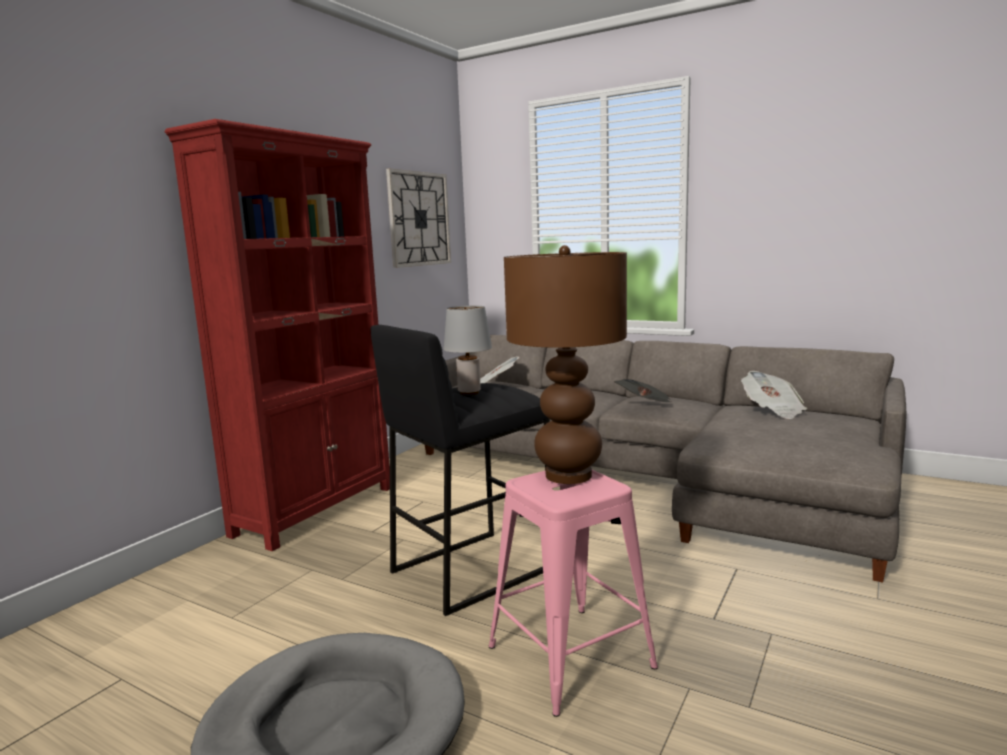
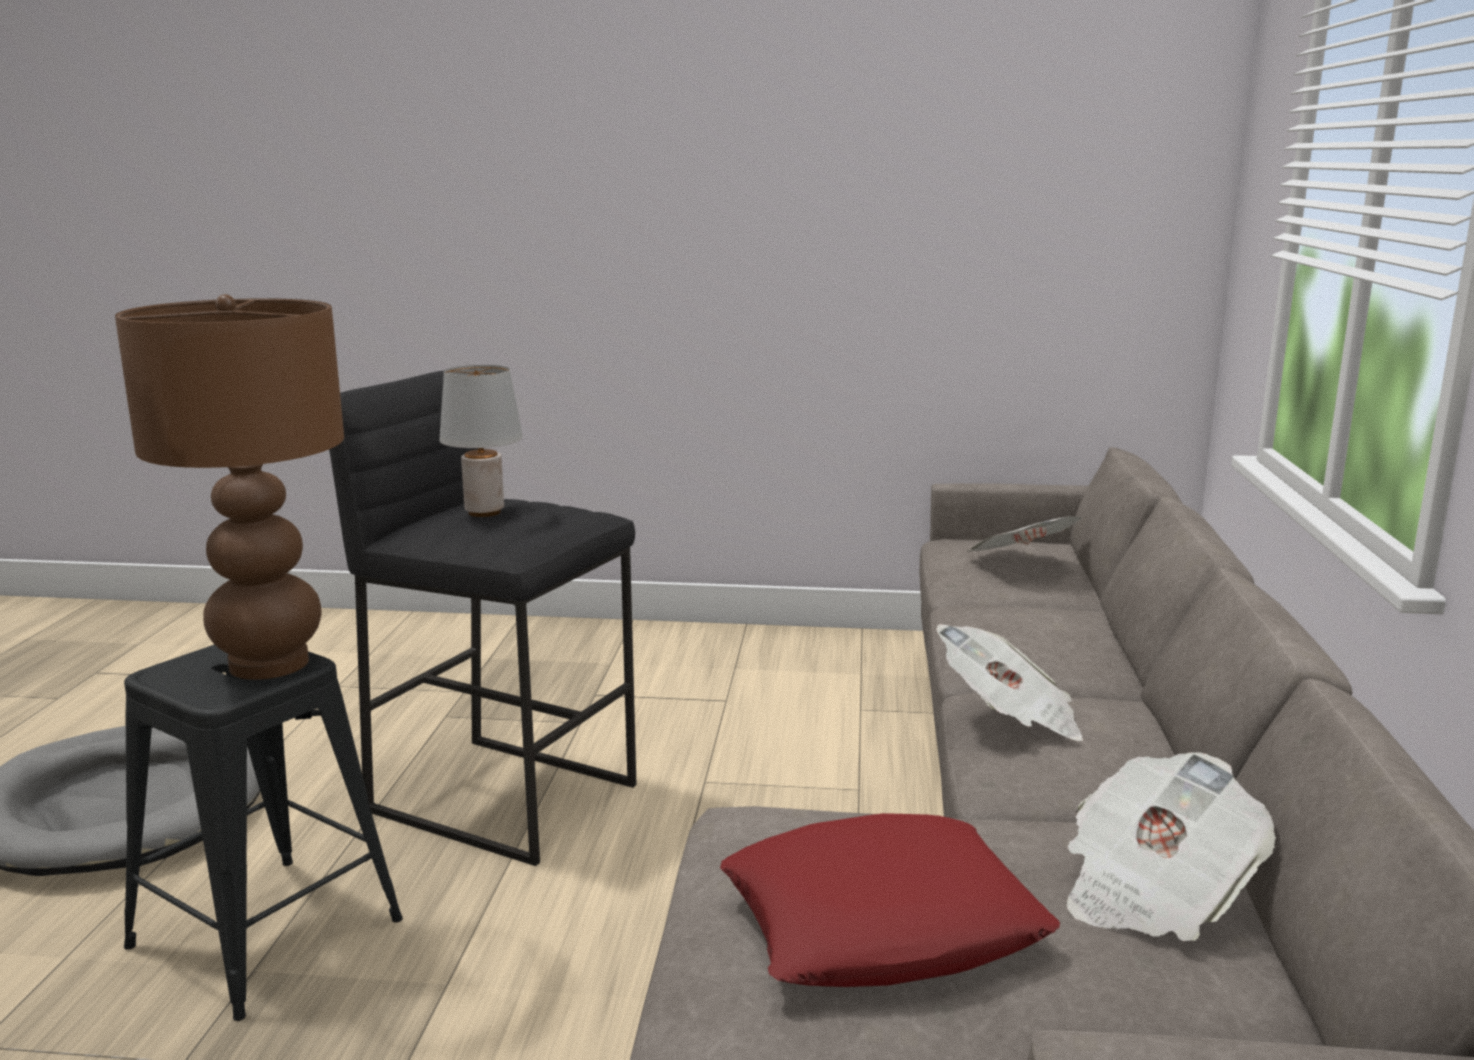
camera: 65 degrees right, 5 degrees up
red bookcase [165,119,390,551] -> none
wall clock [386,168,451,268] -> none
pink stool [489,470,658,717] -> black stool [124,644,403,1021]
none -> red pillow [720,813,1060,987]

